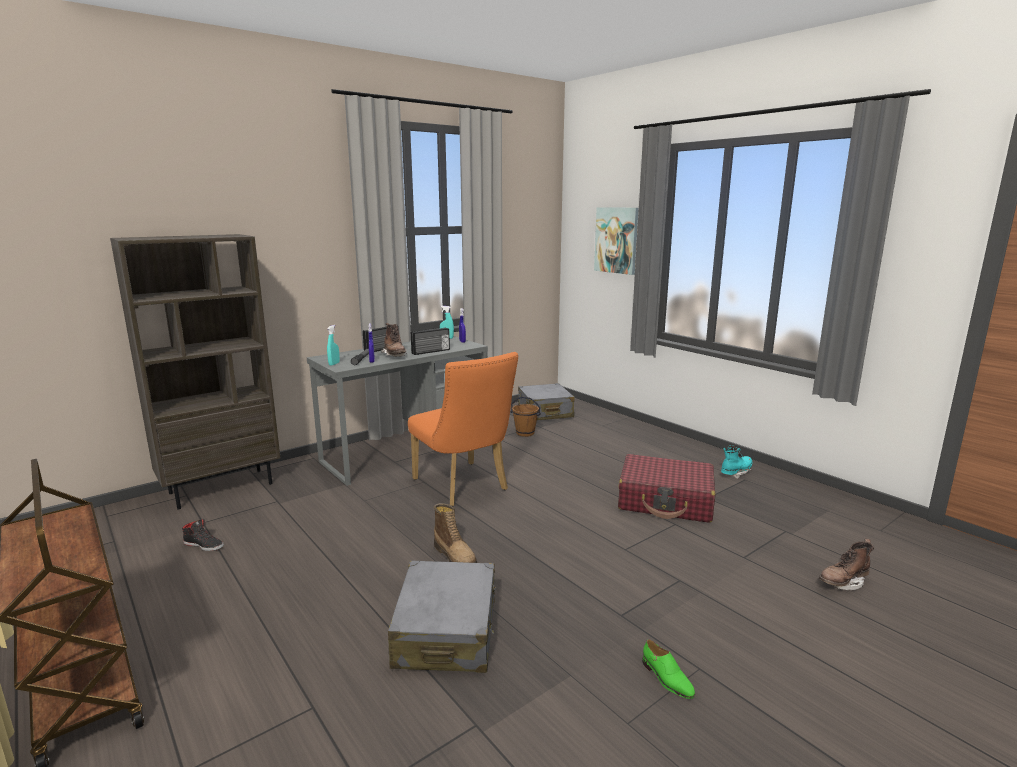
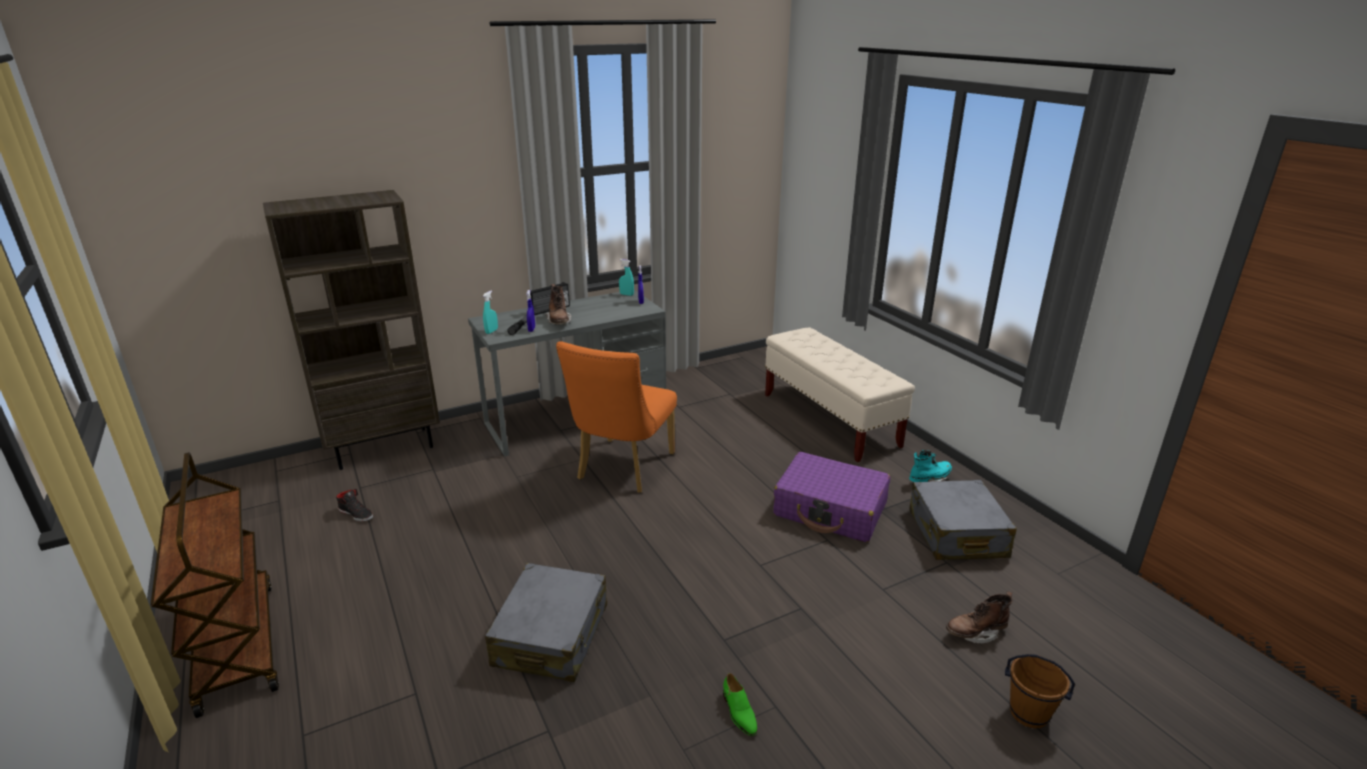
camera: 10 degrees right, 10 degrees up
orange chair [408,352,518,506] -> orange chair turned 45 degrees clockwise [556,341,677,493]
radio [411,328,450,355] -> none
boot [434,503,477,563] -> none
brown bucket [510,397,541,437] -> brown bucket moved to [1005,654,1075,729]
grey suitcase [518,383,574,420] -> grey suitcase moved to [909,480,1017,560]
picture [594,207,639,275] -> none
red suitcase [618,454,715,523] -> purple suitcase [773,452,890,542]
none -> beige bench [765,328,915,462]

